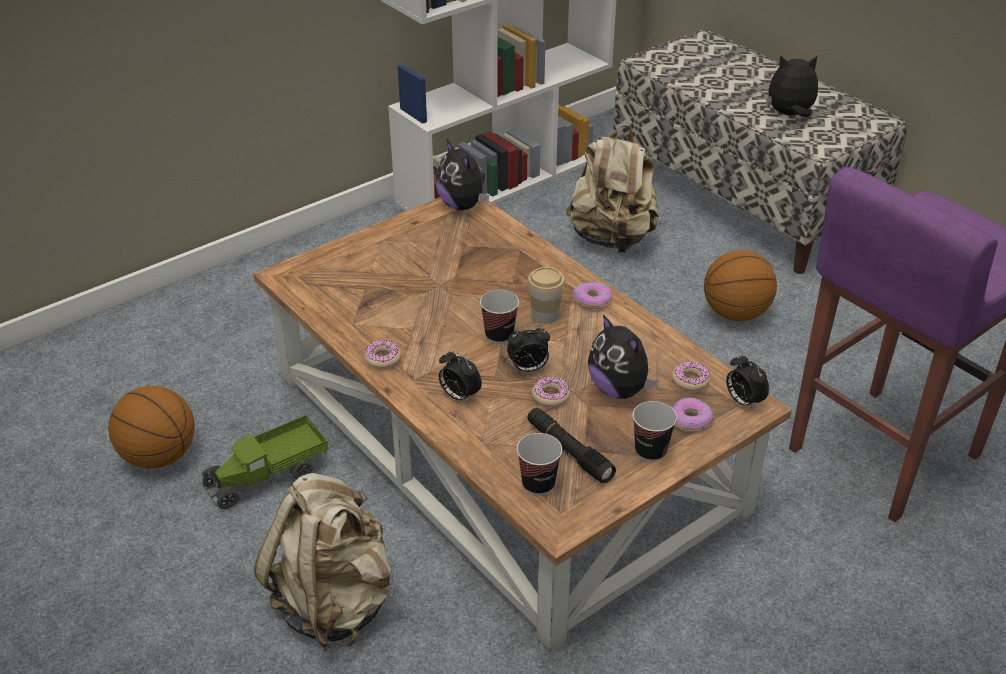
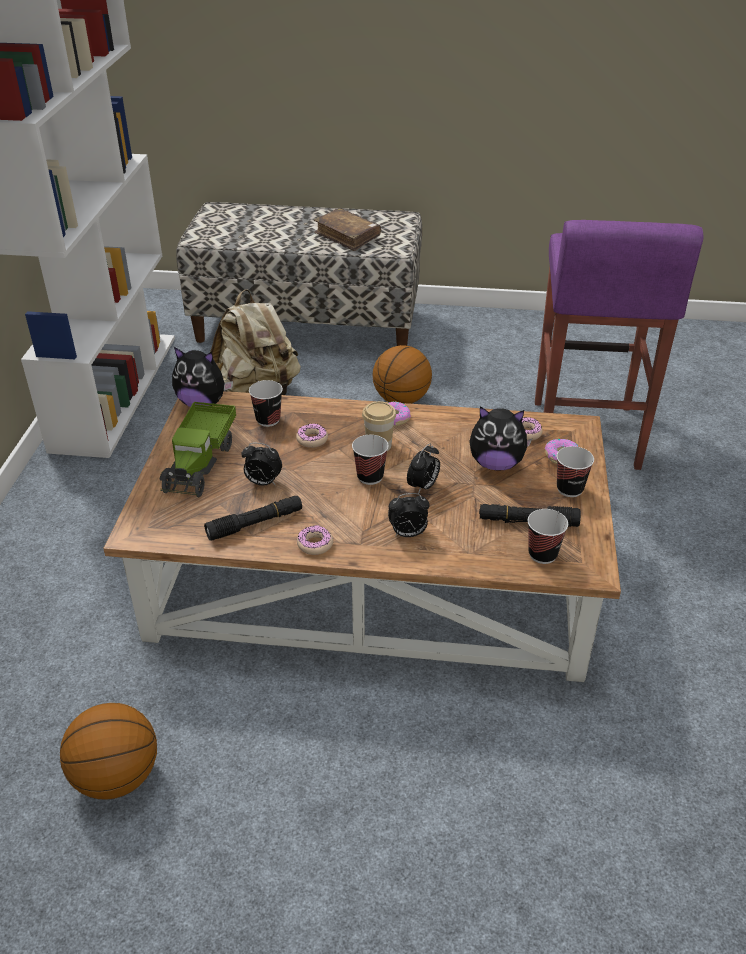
camera: 45 degrees left, 0 degrees up
toy truck [201,415,329,509] -> toy truck moved to [159,402,236,497]
beige backpack [254,473,391,651] -> none
donut [532,377,570,407] -> donut moved to [296,423,328,448]
alarm clock [726,354,769,411] -> alarm clock moved to [241,443,282,486]
plush toy [767,55,818,117] -> brown book [314,208,381,251]
none -> black flashlight [204,496,302,541]
none -> cup [249,380,283,427]

